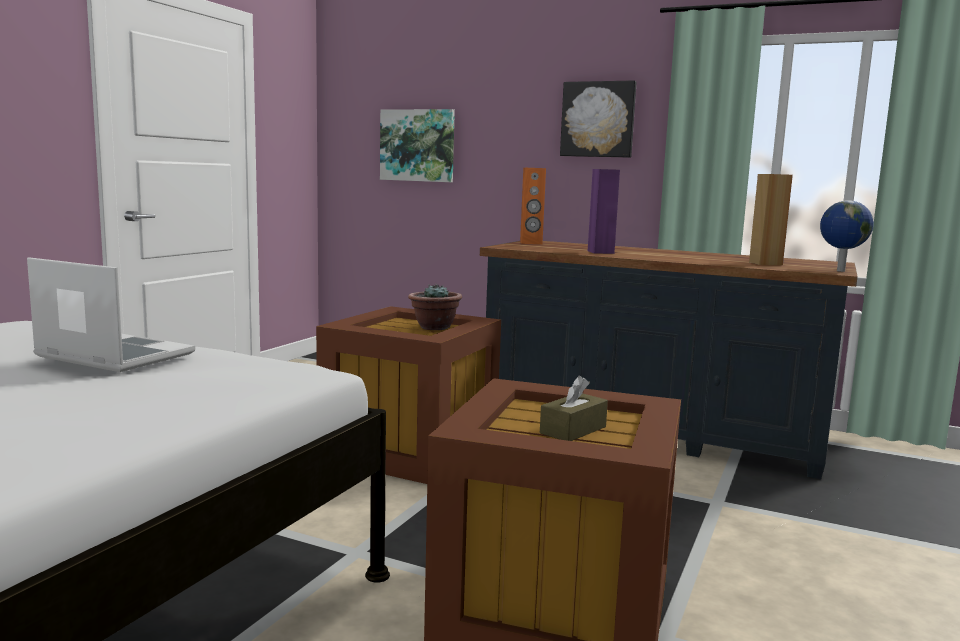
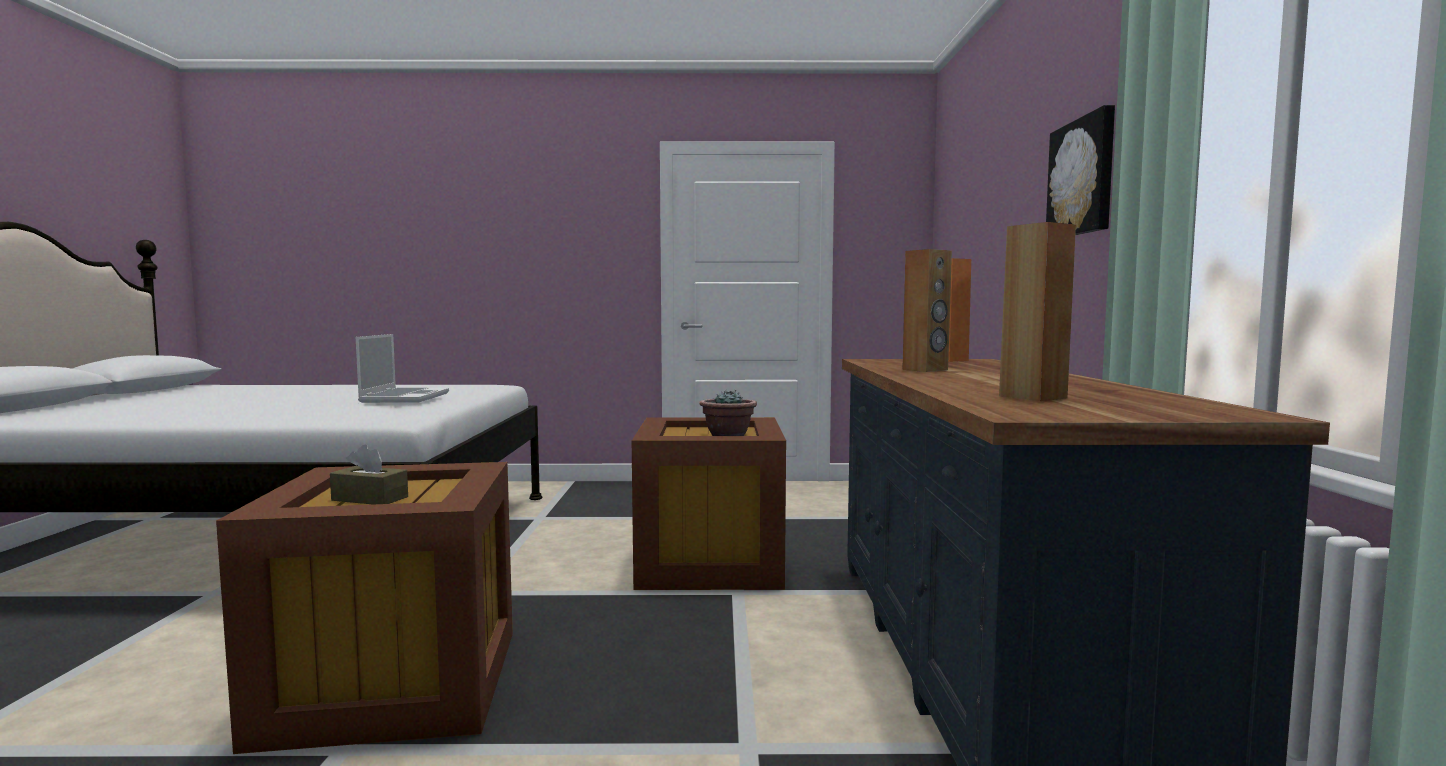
camera: 65 degrees right, 5 degrees down
picture [380,109,455,182] -> none
purple speaker [588,169,620,254] -> brown speaker [902,249,952,372]
globe [820,200,874,272] -> none

